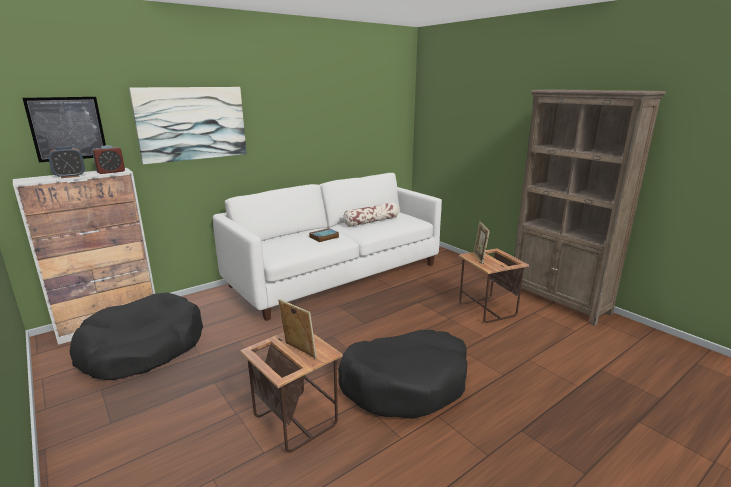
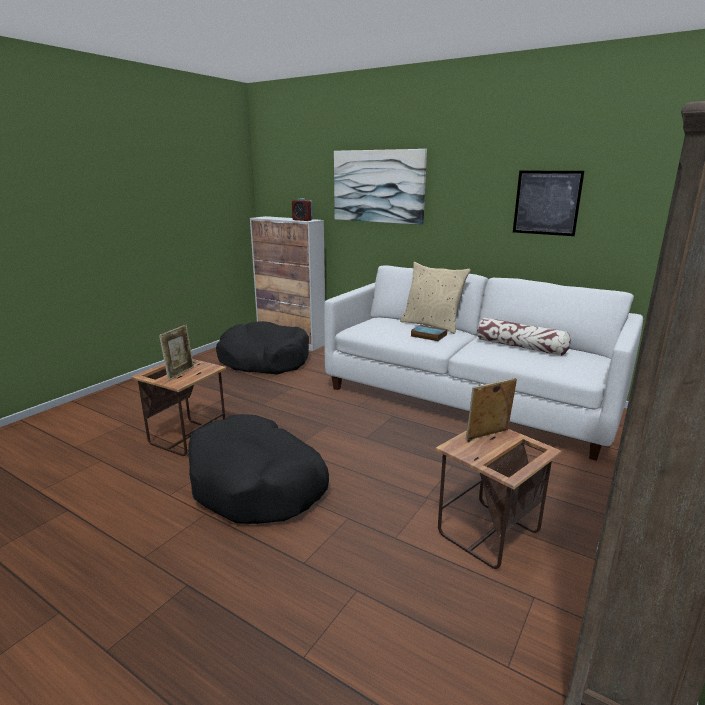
camera: 70 degrees right, 0 degrees up
picture [22,97,106,162] -> picture moved to [513,171,585,236]
alarm clock [48,146,85,178] -> none
none -> beige pillow [400,262,471,334]

